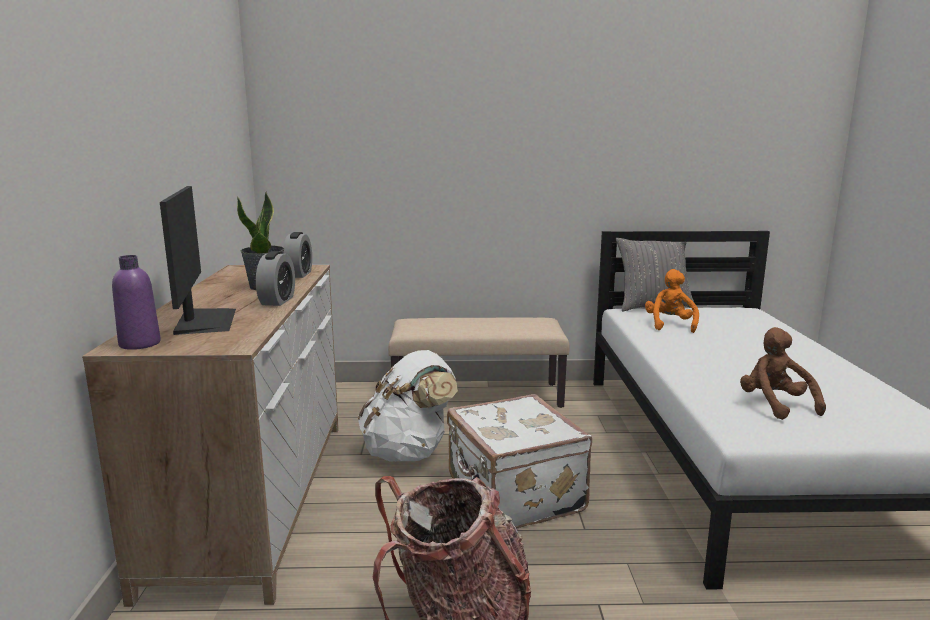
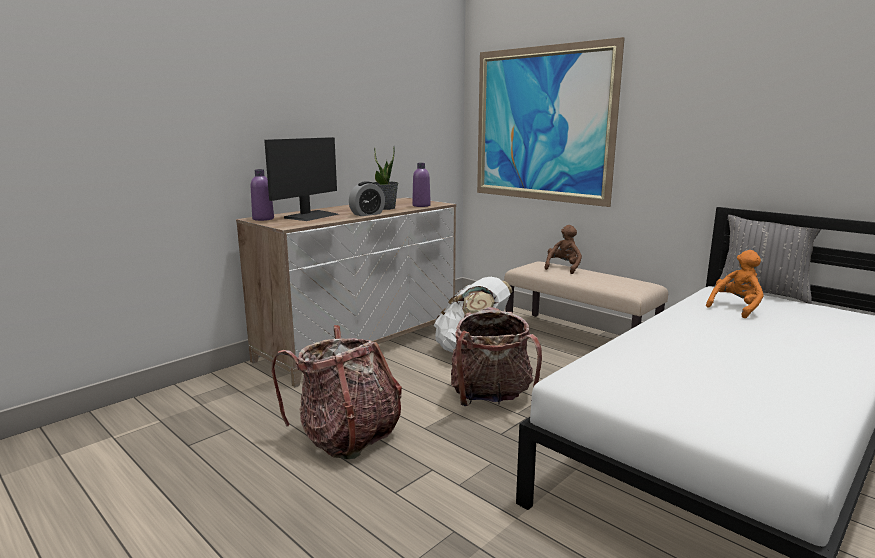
camera: 45 degrees right, 0 degrees up
alarm clock [284,232,312,278] -> purple bottle [412,163,431,207]
white suitcase [447,394,592,529] -> backpack [451,307,542,406]
brown plush toy [740,327,826,420] -> brown plush toy moved to [545,225,582,274]
none -> picture [477,37,625,207]

